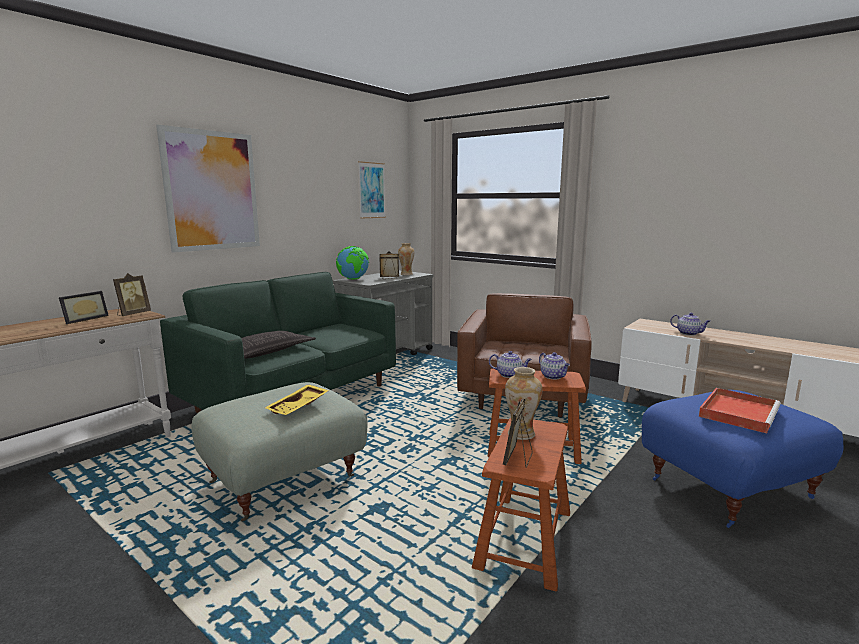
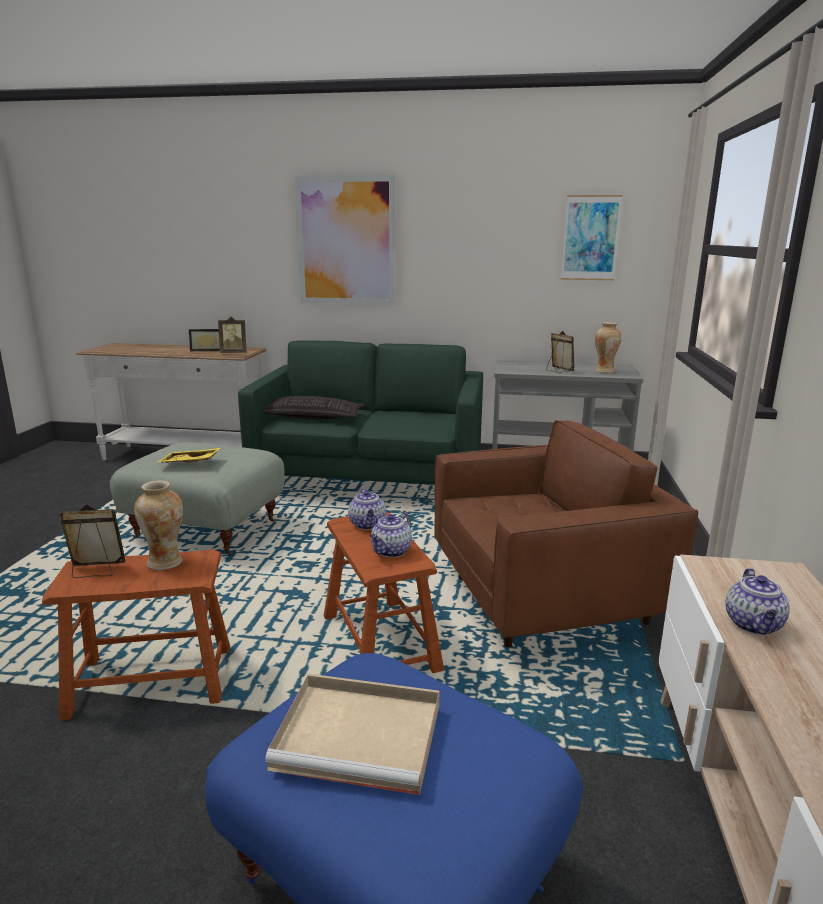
camera: 60 degrees right, 5 degrees up
globe [336,246,369,280] -> none
red tray [699,388,781,433] -> beige tray [265,674,439,795]

